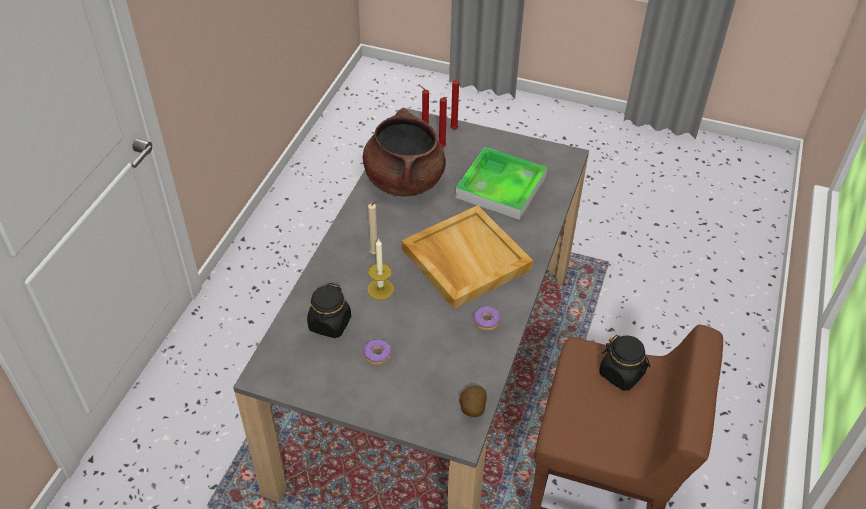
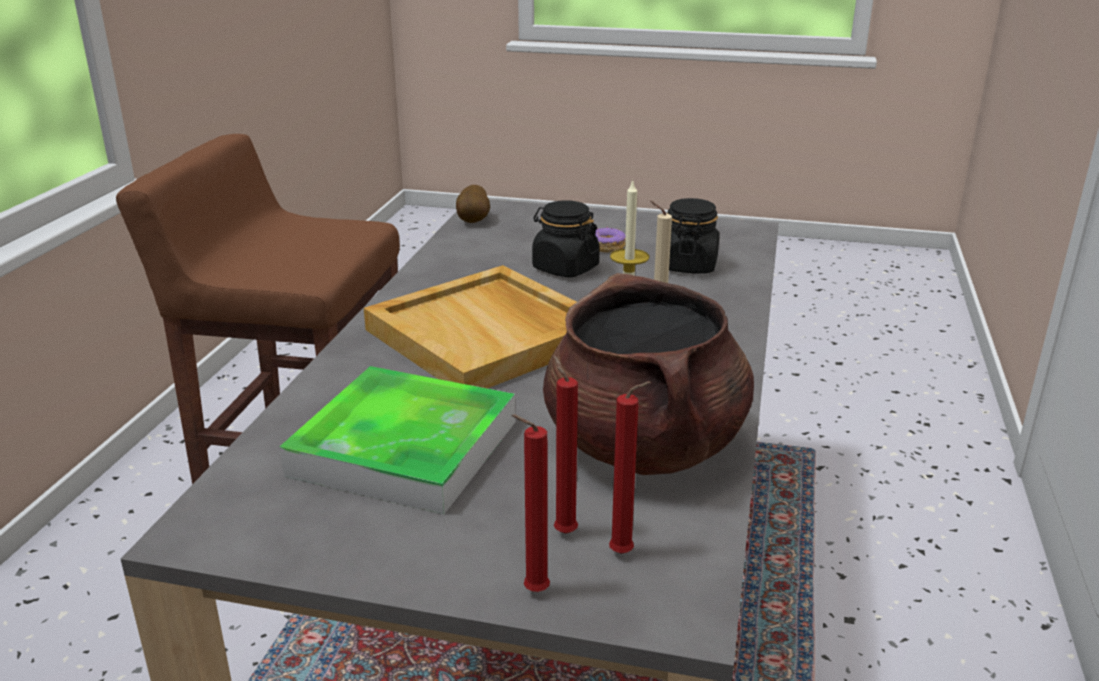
camera: 175 degrees right, 20 degrees down
donut [474,306,500,331] -> none
black jar [599,335,650,391] -> black jar moved to [532,200,600,277]

